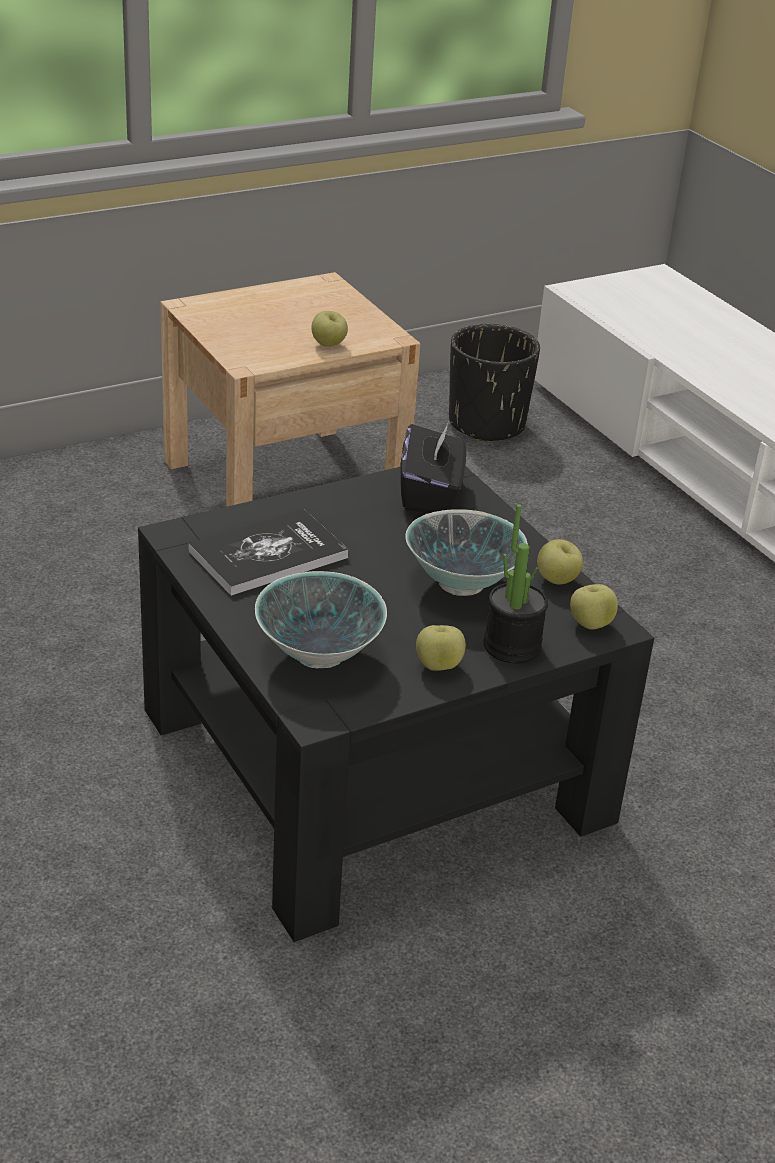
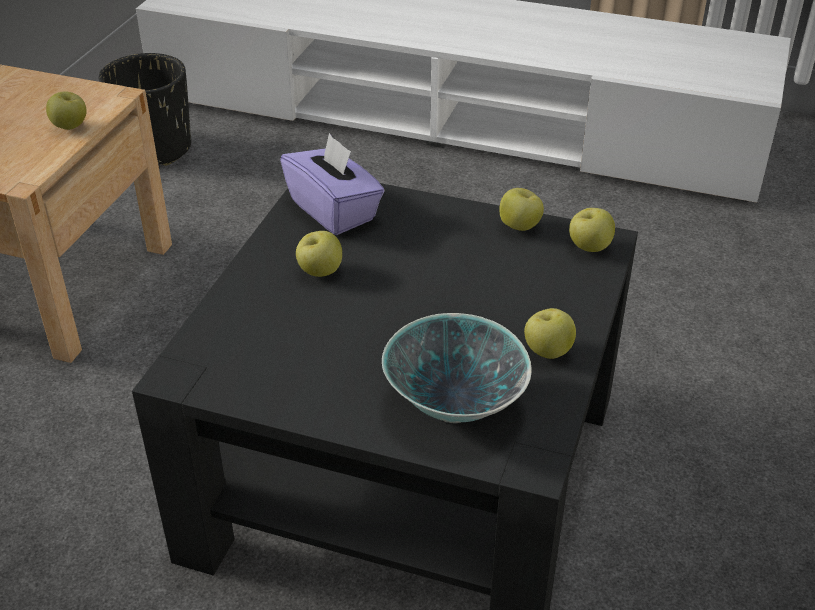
camera: 40 degrees left, 5 degrees up
book [188,509,349,596] -> none
black tissue box [401,420,466,513] -> purple tissue box [280,133,384,235]
bowl [405,509,528,596] -> none
potted plant [484,504,548,663] -> none
none -> apple [296,231,342,277]

